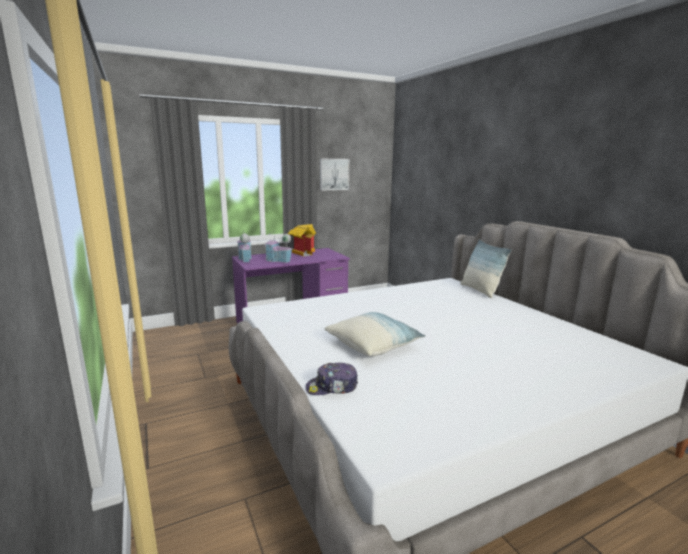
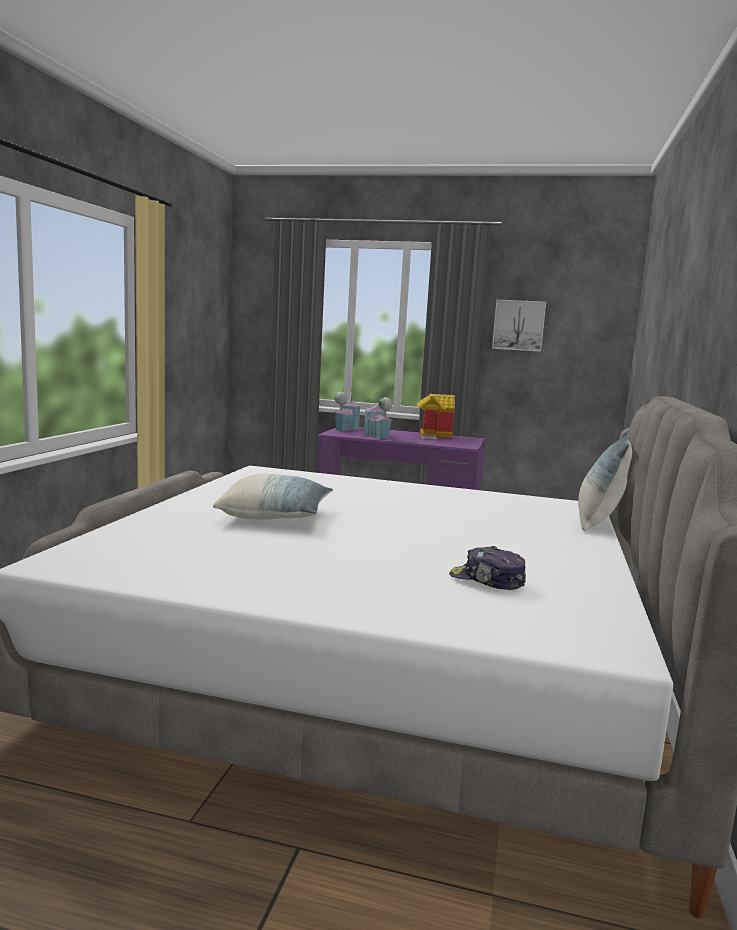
camera: 40 degrees right, 5 degrees down
cap [306,362,358,395] -> cap moved to [449,546,526,590]

